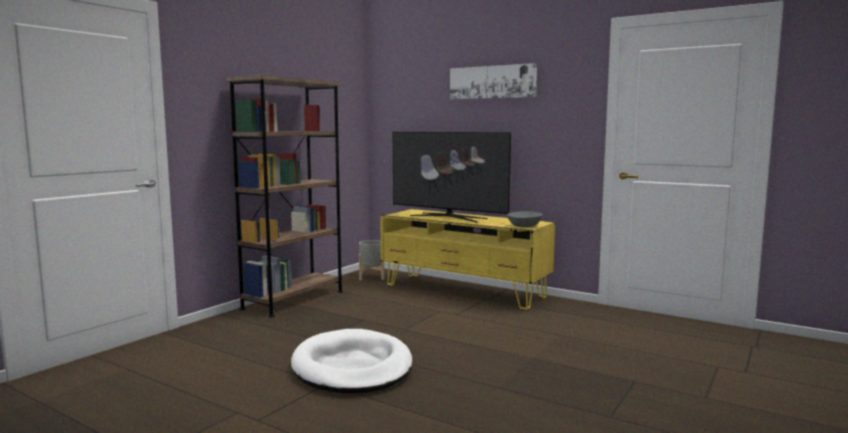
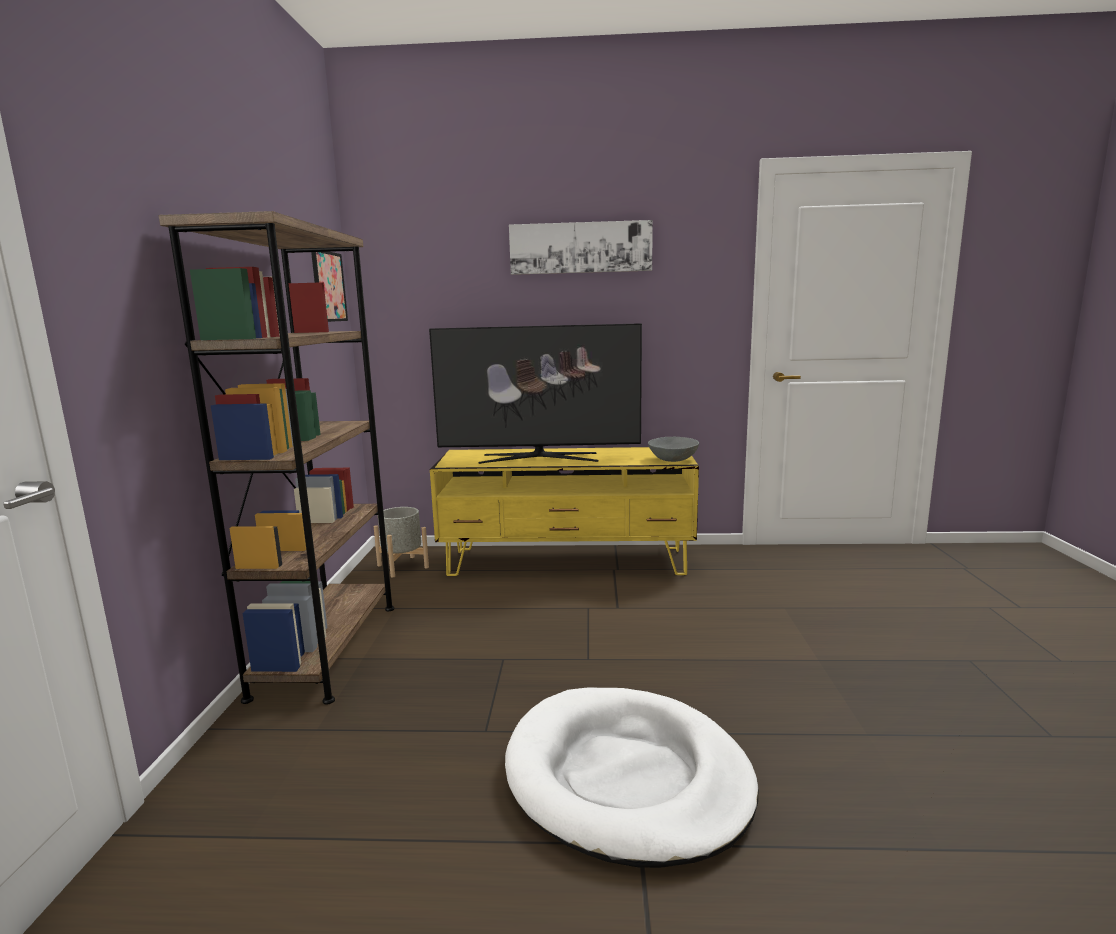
camera: 30 degrees left, 5 degrees up
none -> picture [311,252,348,322]

